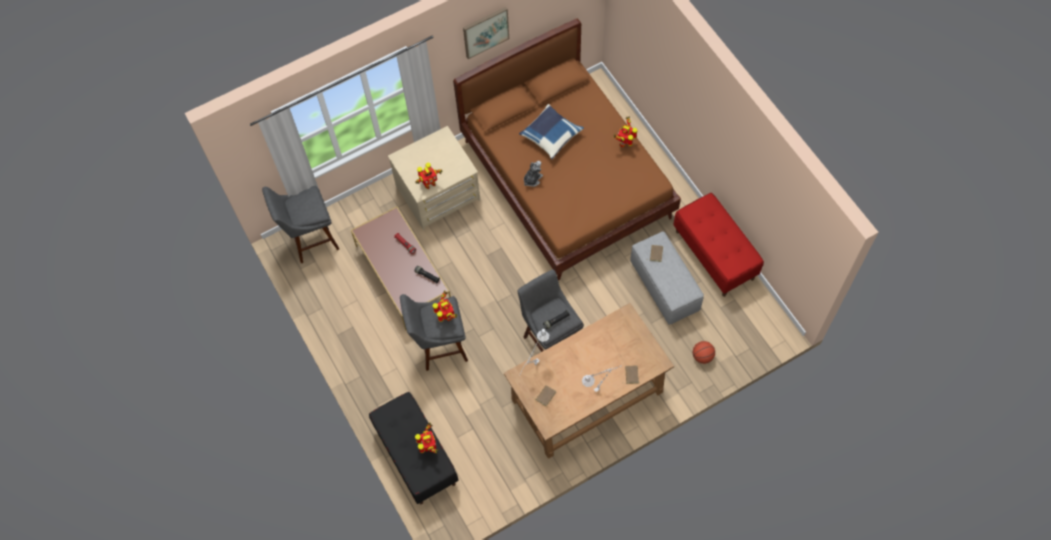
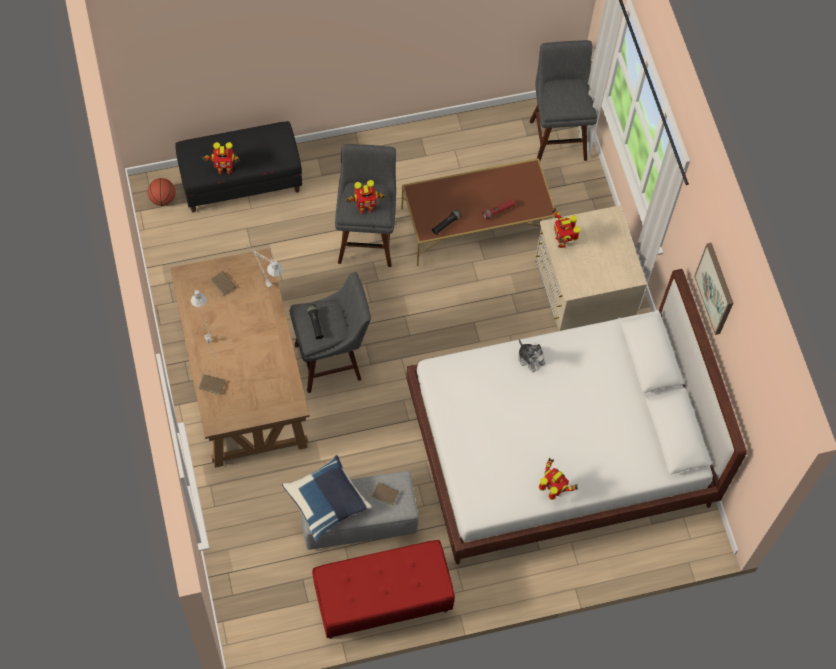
camera: 100 degrees right, 0 degrees up
brown bed [453,19,681,280] -> white bed [406,269,747,564]
blue pillow [519,104,584,160] -> blue pillow moved to [282,455,372,541]
basketball [693,341,715,364] -> basketball moved to [147,178,176,206]

